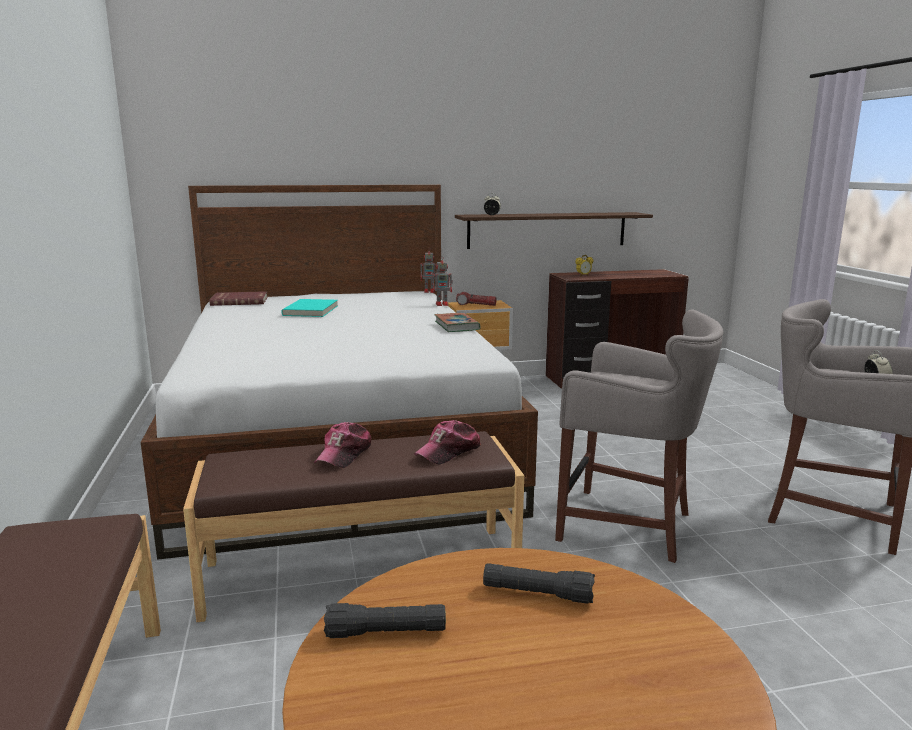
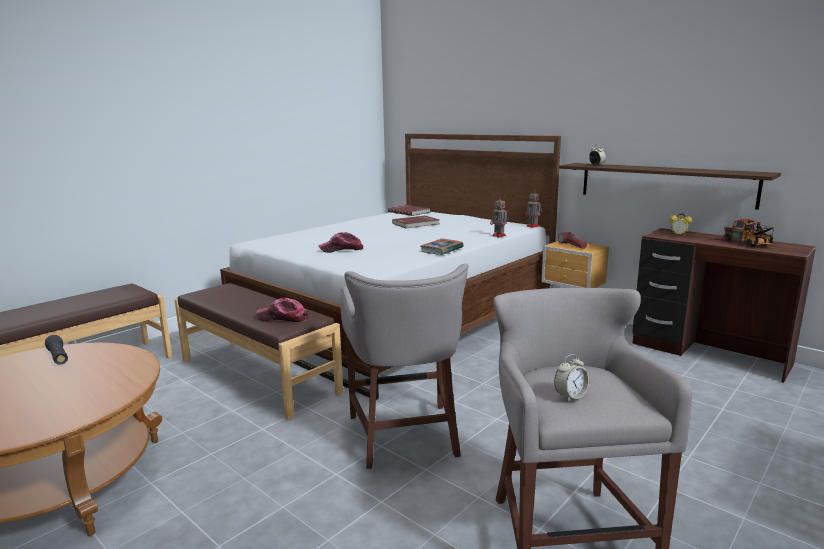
camera: 55 degrees right, 0 degrees up
turquoise book [281,299,338,317] -> red book [392,216,439,228]
cap [314,422,371,468] -> cap moved to [318,232,364,253]
black flashlight [483,563,595,604] -> none
none -> toy truck [724,219,774,247]

